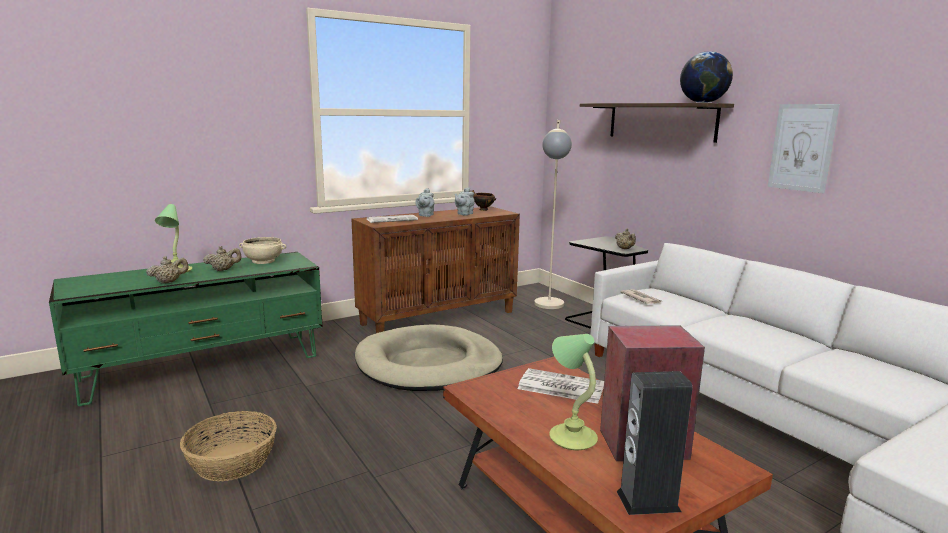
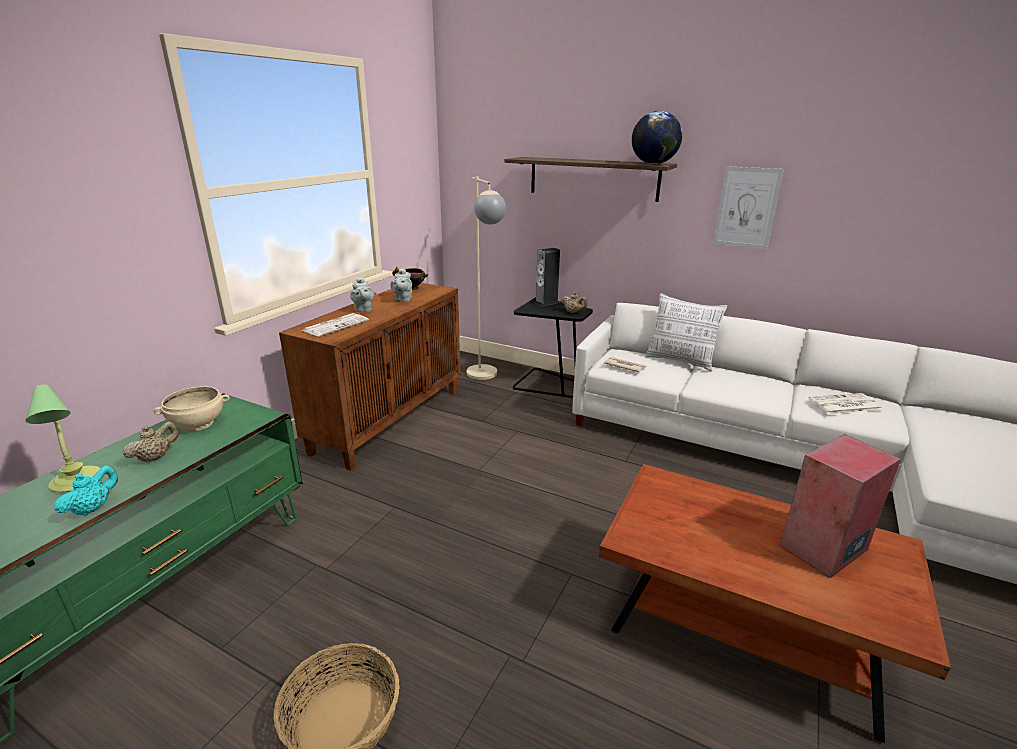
camera: 30 degrees left, 10 degrees up
beige teapot [146,256,189,284] -> turquoise teapot [54,465,118,516]
beige dog bed [355,324,503,391] -> none
newspaper [518,368,604,404] -> newspaper moved to [808,393,882,415]
table lamp [549,334,598,450] -> none
speaker [616,371,692,515] -> speaker moved to [534,248,560,306]
none -> pillow [645,293,727,372]

